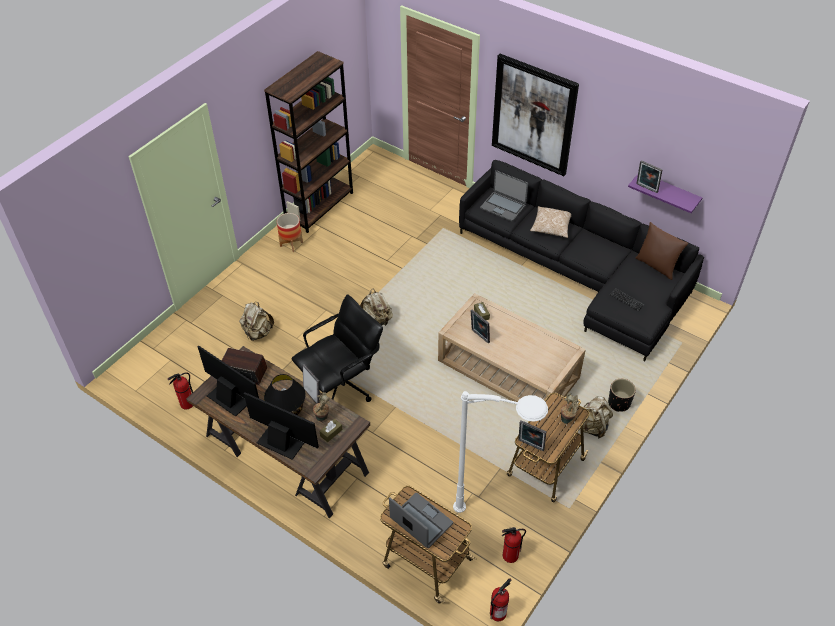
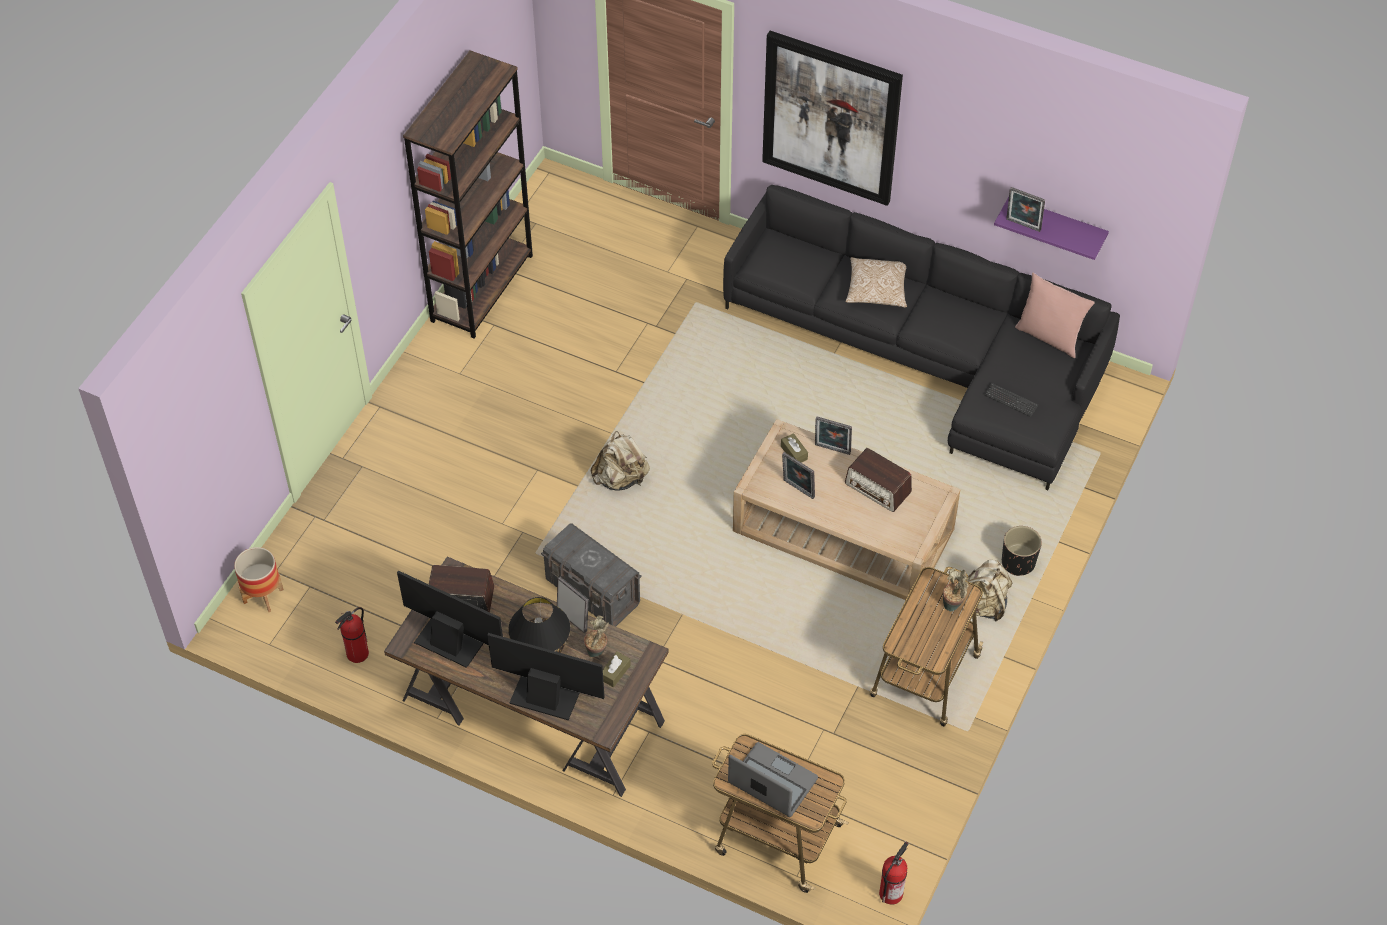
camera: 10 degrees left, 5 degrees up
beige backpack [239,302,274,341] -> none
planter [277,213,303,252] -> planter moved to [234,547,284,612]
black office chair [292,295,383,402] -> grey storage box [541,523,642,627]
white floor lamp [453,391,548,513] -> none
laptop [480,170,528,222] -> none
fire extinguisher [502,527,526,563] -> none
picture frame [519,420,546,451] -> picture frame moved to [815,416,852,455]
brown pillow [636,222,688,280] -> pink pillow [1015,273,1095,358]
none -> radio [845,448,912,512]

